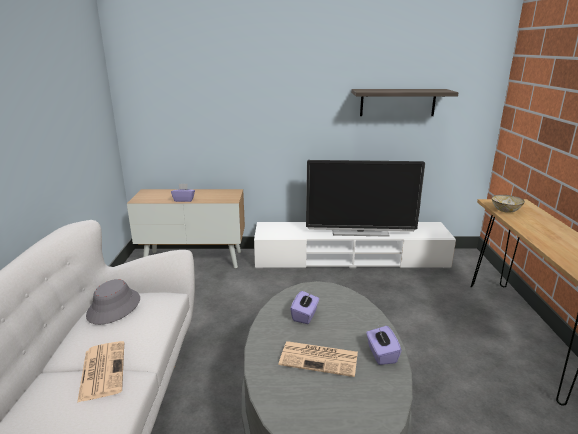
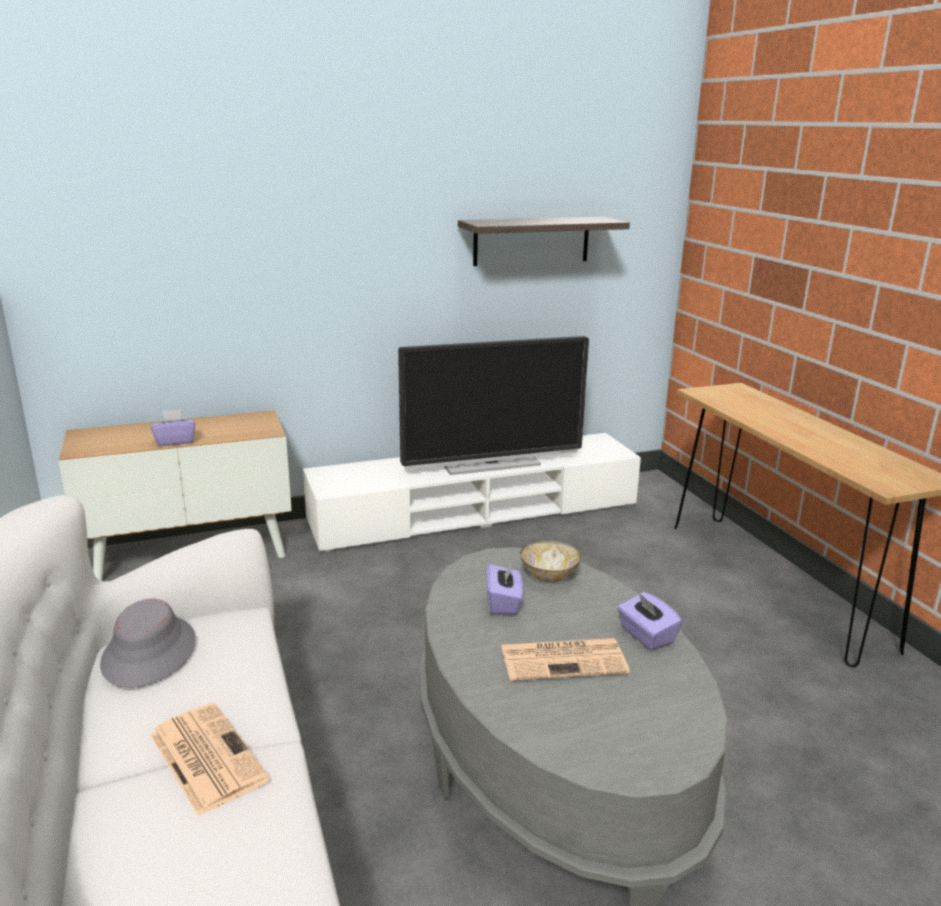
camera: 20 degrees left, 0 degrees up
bowl [491,195,525,213] -> bowl moved to [520,540,581,582]

